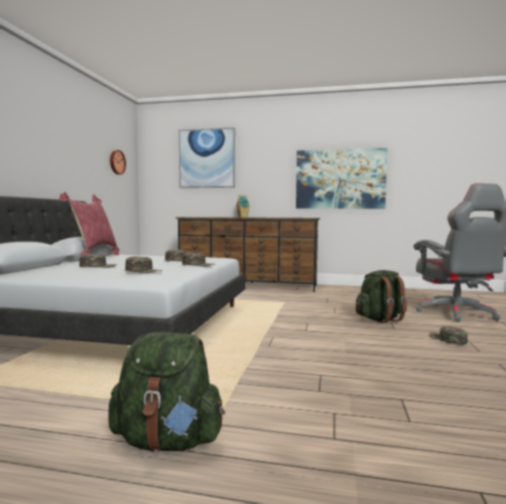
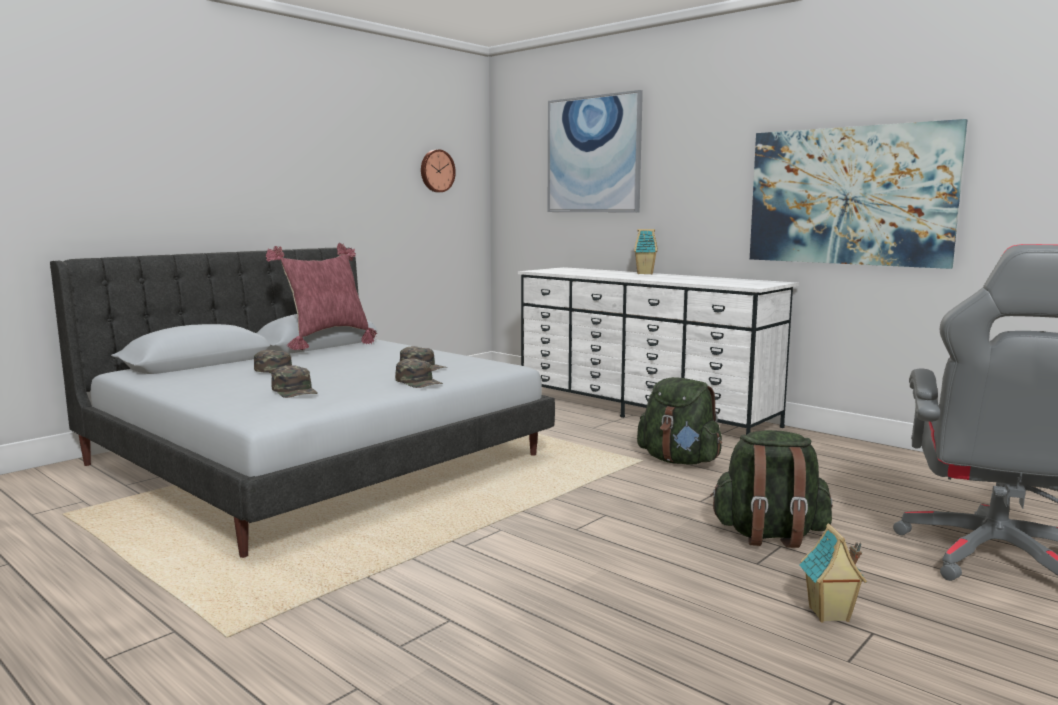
camera: 30 degrees right, 5 degrees up
green backpack [108,332,225,452] -> green backpack moved to [637,377,722,465]
brown dresser [176,217,320,292] -> white dresser [518,267,799,435]
green cap [428,327,468,344] -> toy house [800,523,867,623]

